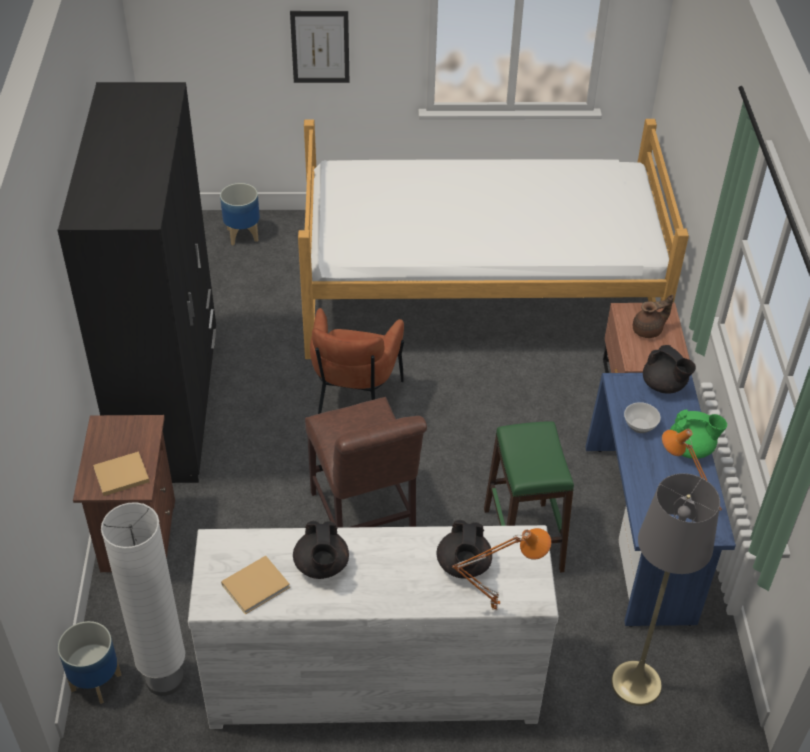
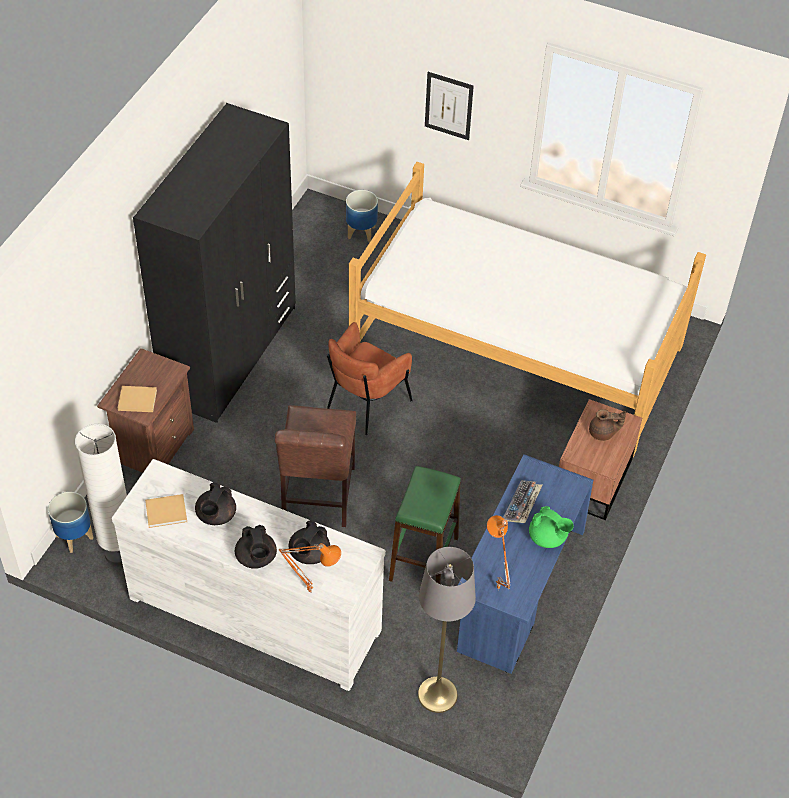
camera: 25 degrees right, 5 degrees up
bowl [624,402,661,433] -> keyboard [503,480,543,523]
black teapot [643,345,696,394] -> black teapot moved to [235,525,277,569]

